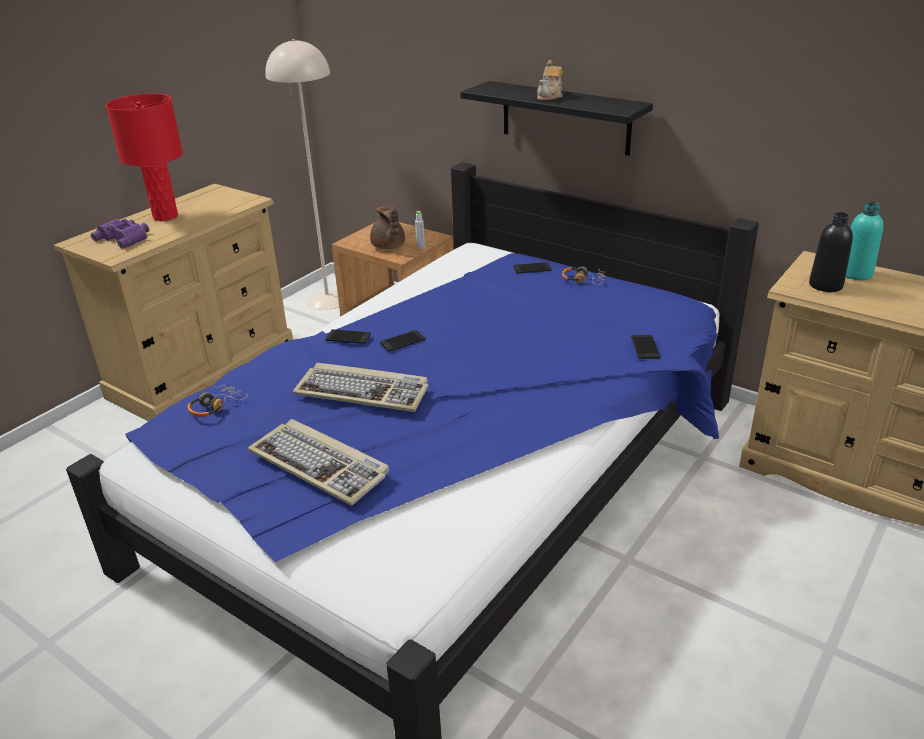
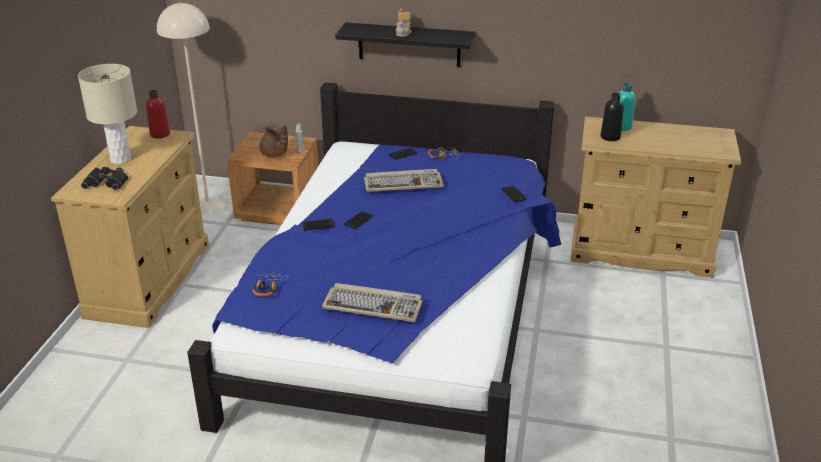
camera: 25 degrees left, 0 degrees up
purple binoculars [91,218,149,249] -> black binoculars [81,167,128,191]
red table lamp [106,93,183,221] -> beige table lamp [78,64,137,164]
keyboard [293,363,428,412] -> keyboard moved to [364,169,444,192]
none -> red bottle [146,90,170,138]

